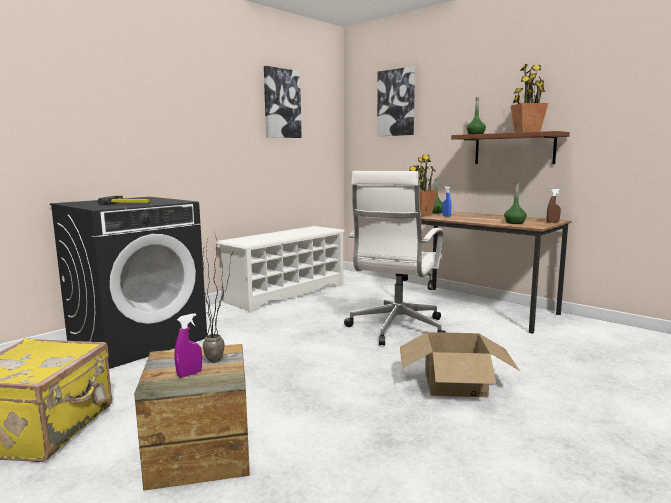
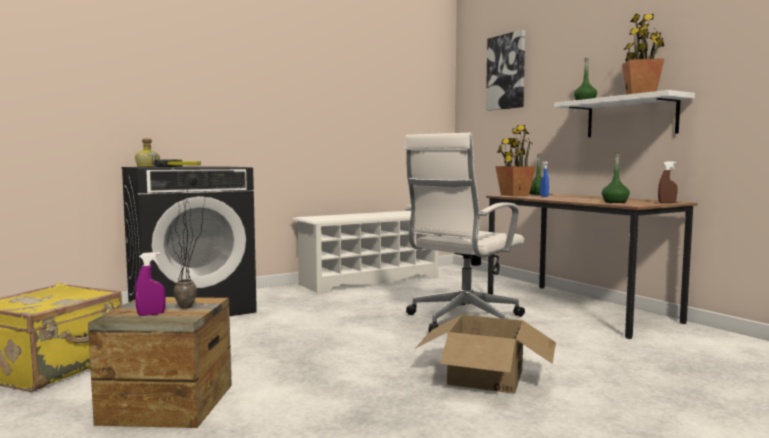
camera: 15 degrees right, 5 degrees down
picture [264,66,302,138] -> none
brown shelf [451,131,570,164] -> white shelf [554,90,695,137]
none -> bottle [135,139,160,167]

